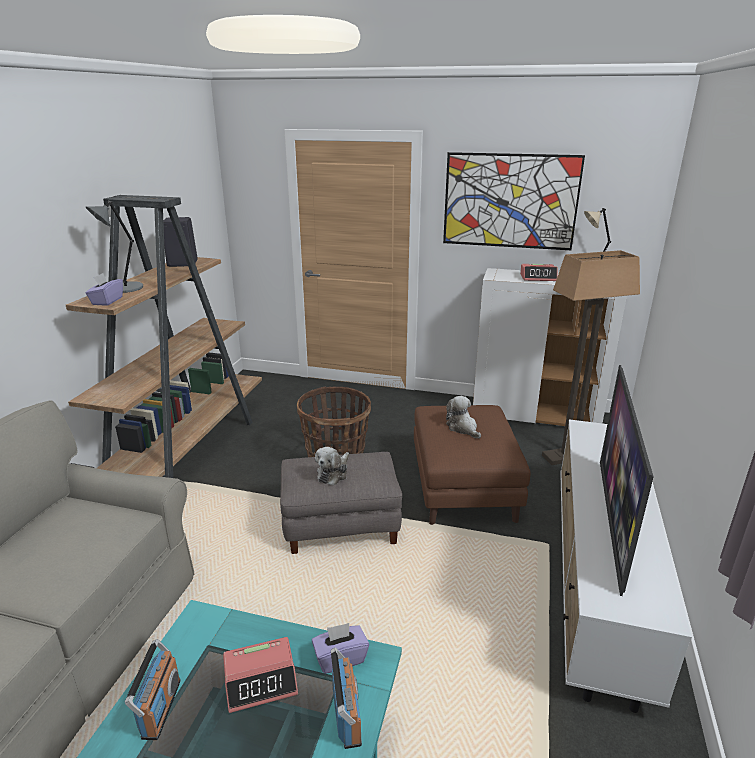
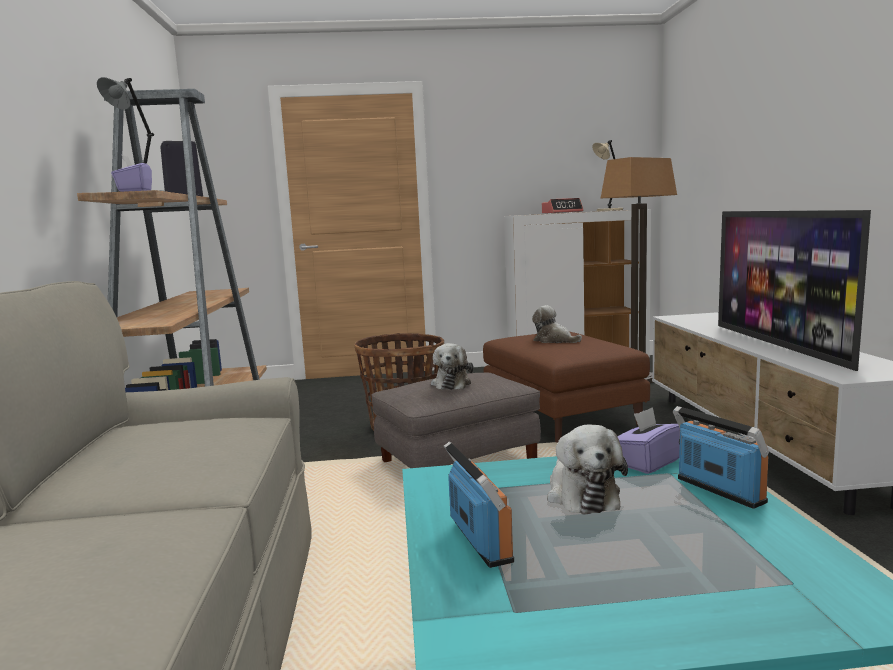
camera: 20 degrees left, 15 degrees down
alarm clock [223,637,298,713] -> plush toy [547,424,628,515]
picture [443,152,585,250] -> none

